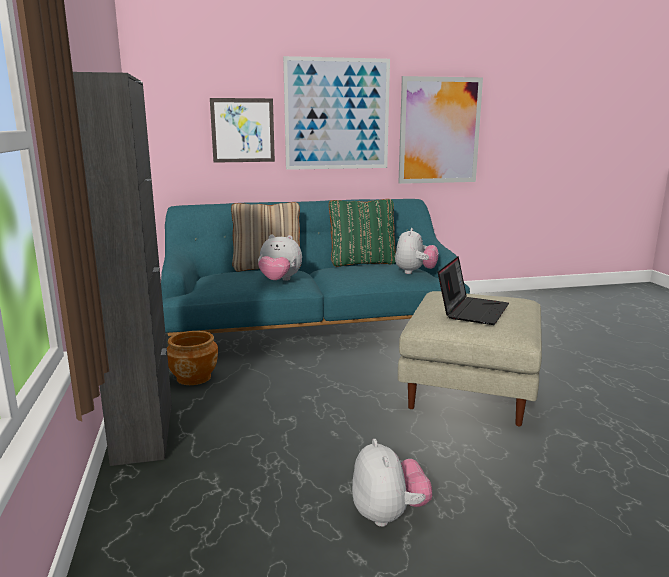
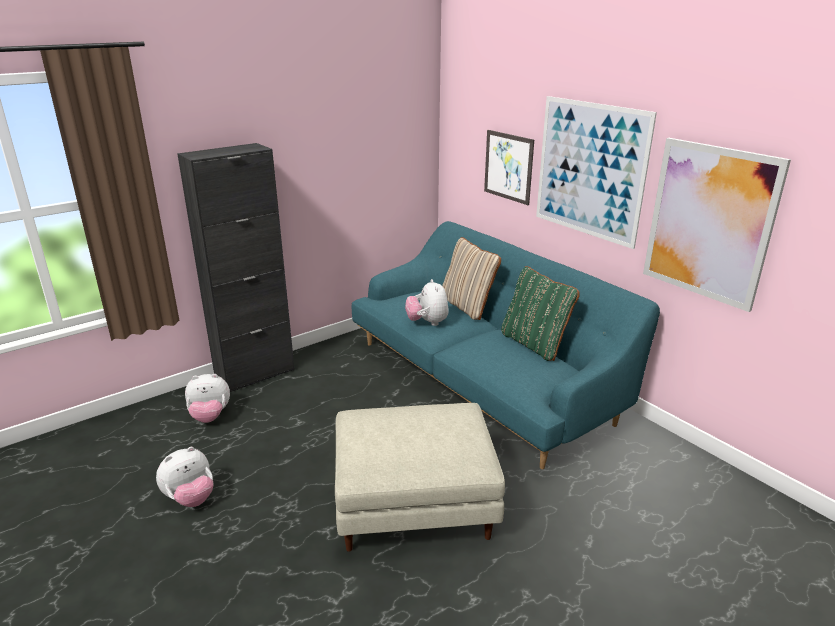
camera: 65 degrees right, 10 degrees up
brown planter [167,331,218,385] -> none
plush toy [395,228,438,274] -> plush toy moved to [185,374,230,423]
laptop [438,256,509,325] -> none

